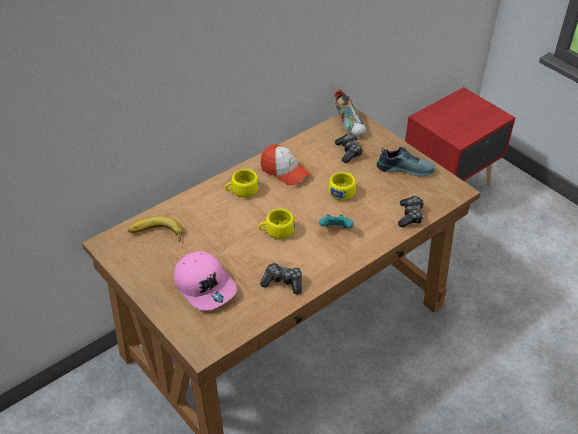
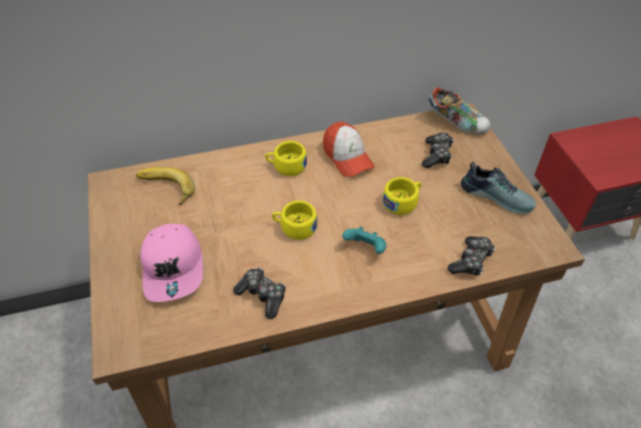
camera: 25 degrees right, 5 degrees up
shoe [334,89,366,137] -> shoe turned 60 degrees counterclockwise [428,87,491,134]

